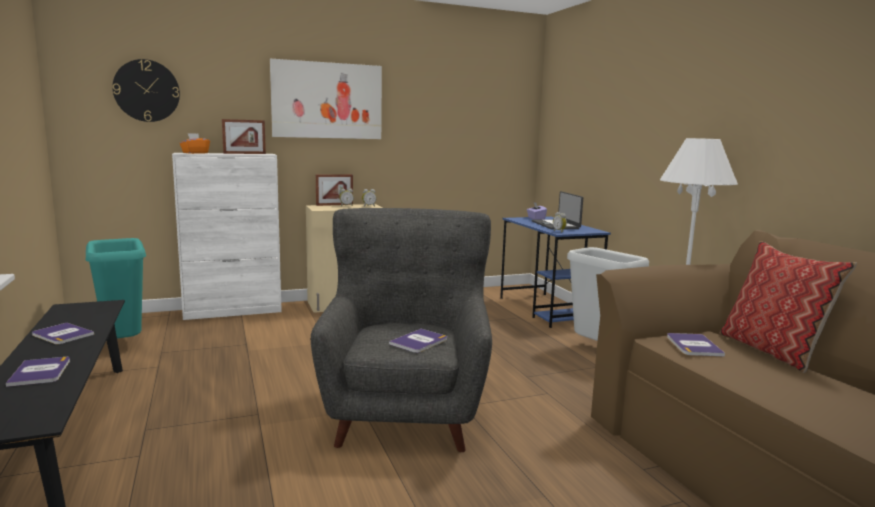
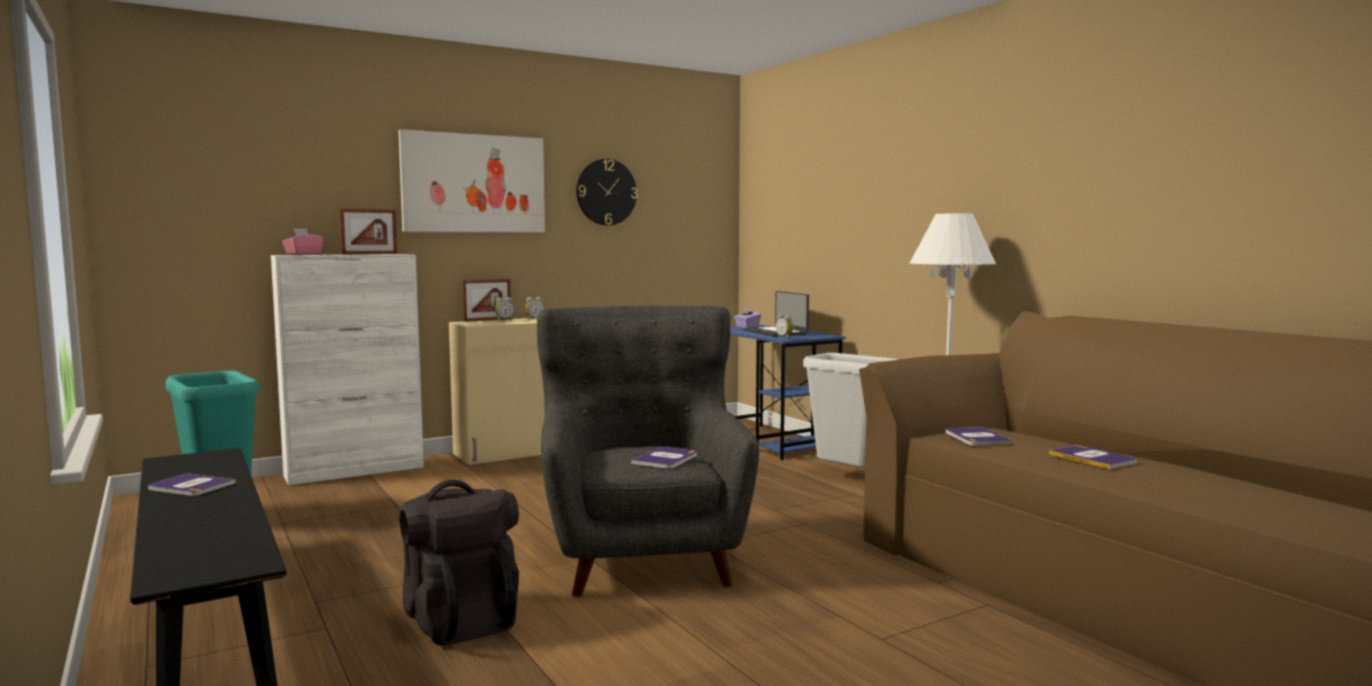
camera: 10 degrees left, 5 degrees down
book [6,357,70,387] -> book moved to [1049,445,1137,469]
wall clock [112,59,180,122] -> wall clock moved to [576,159,637,225]
orange tissue box [180,133,210,154] -> pink tissue box [282,228,324,255]
pillow [719,241,857,373] -> none
none -> black backpack [397,480,519,646]

